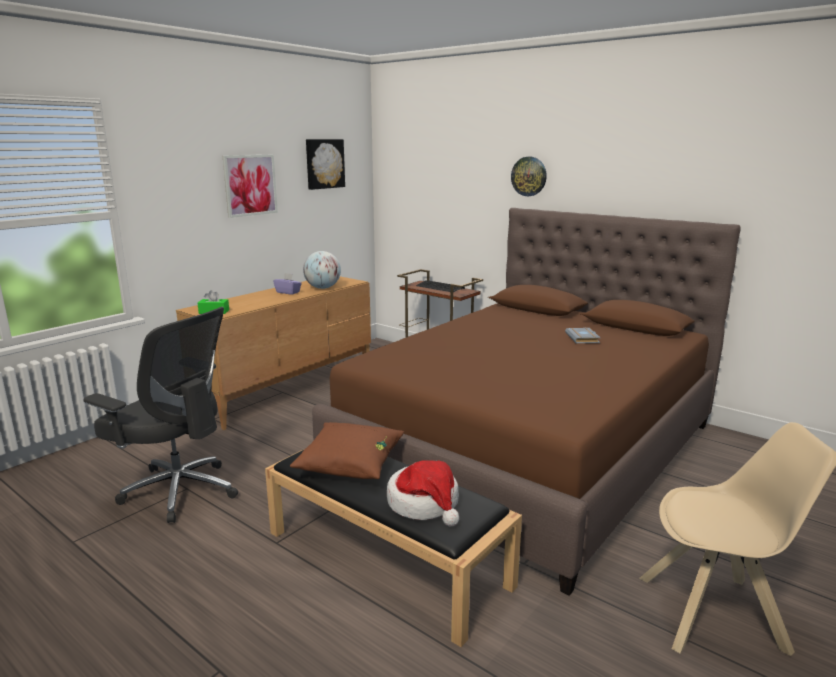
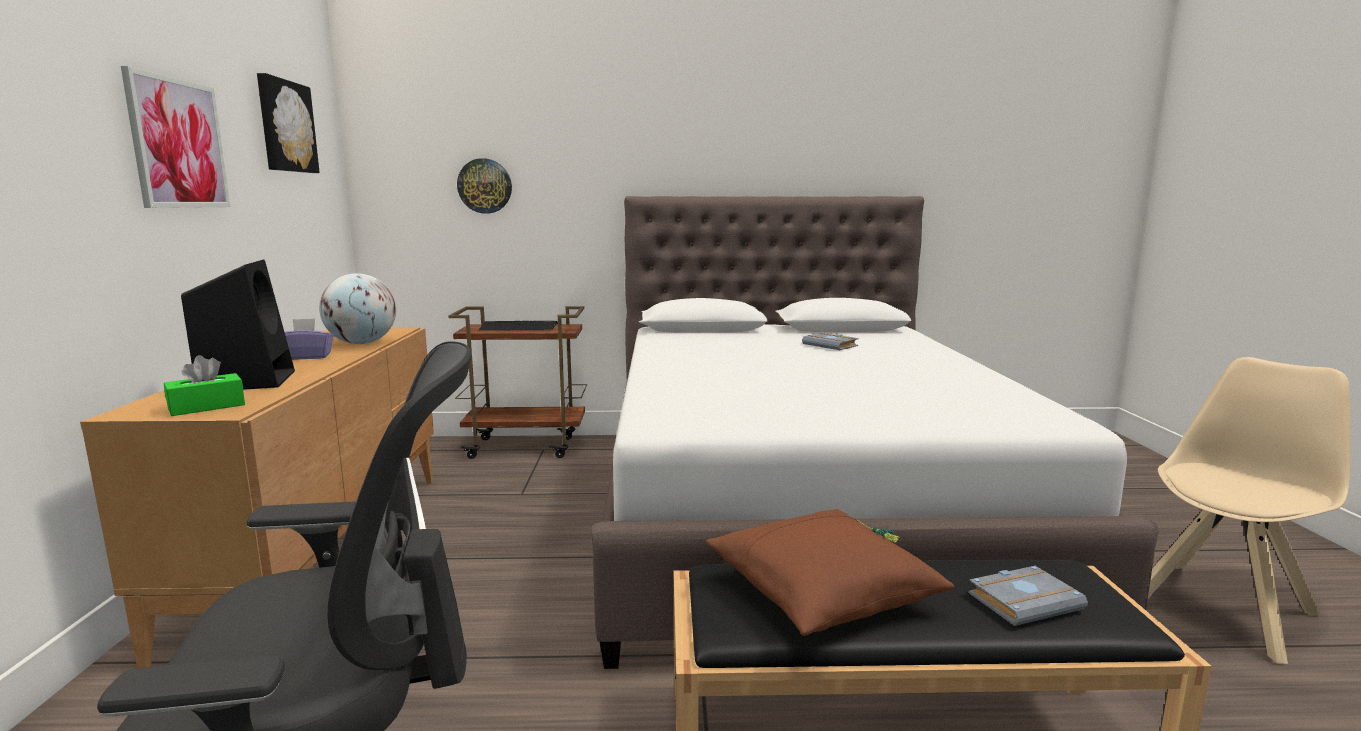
camera: 40 degrees left, 5 degrees down
brown bed [312,208,741,596] -> white bed [591,196,1159,669]
hat [387,460,459,526] -> grey book [968,566,1088,626]
wall clock [511,157,547,196] -> wall clock moved to [457,158,512,214]
none -> black speaker [181,259,295,390]

